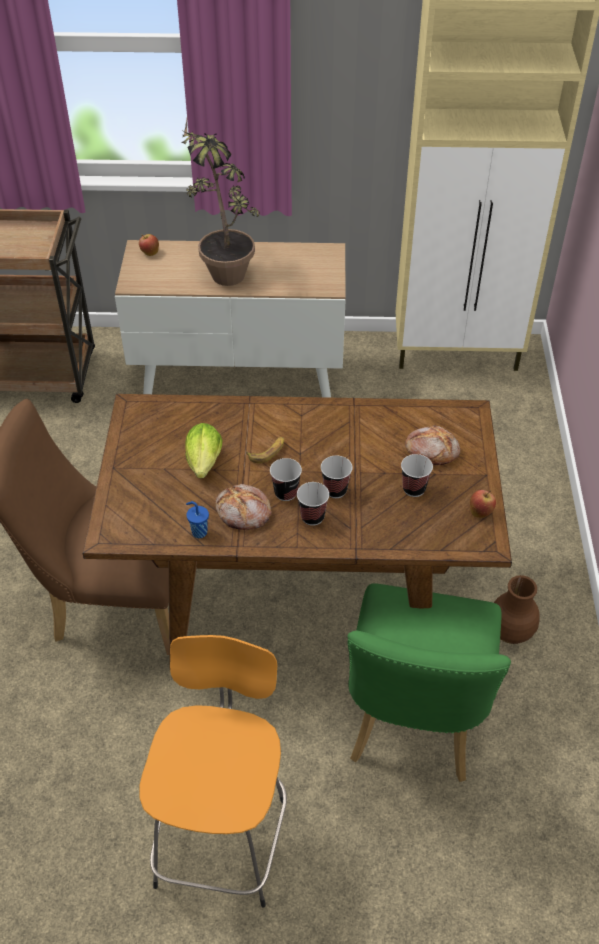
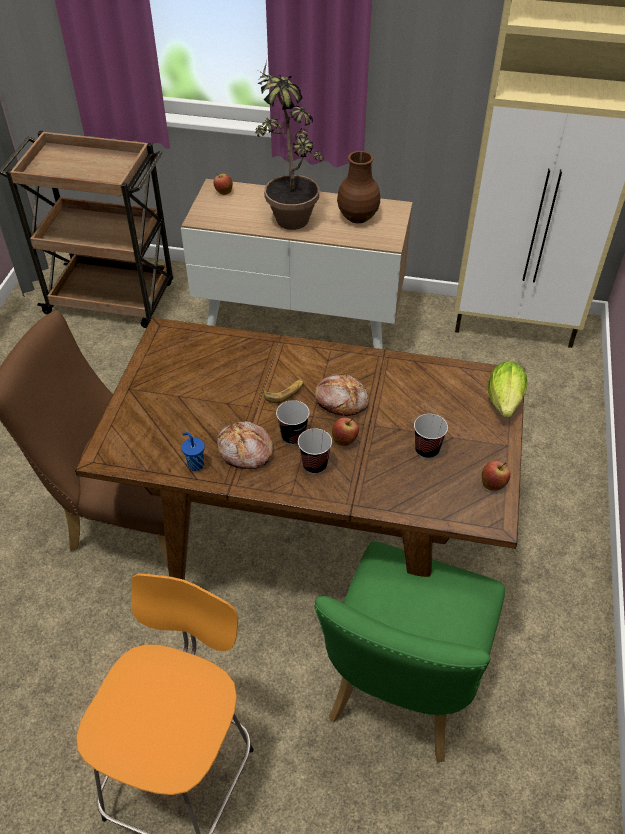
camera: 10 degrees right, 0 degrees up
lettuce [186,423,222,478] -> lettuce moved to [488,361,527,418]
cup [321,455,353,498] -> apple [332,417,359,446]
bread [405,425,460,465] -> bread moved to [315,374,369,416]
brown vase [494,575,540,644] -> brown vase moved to [337,151,380,223]

